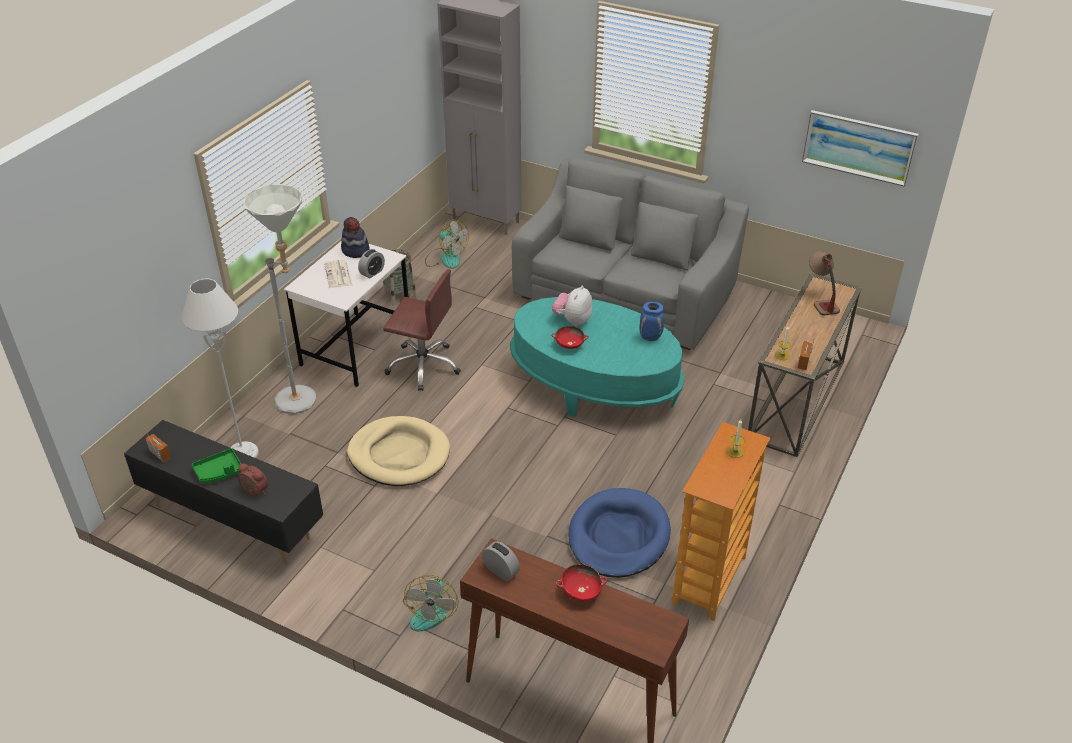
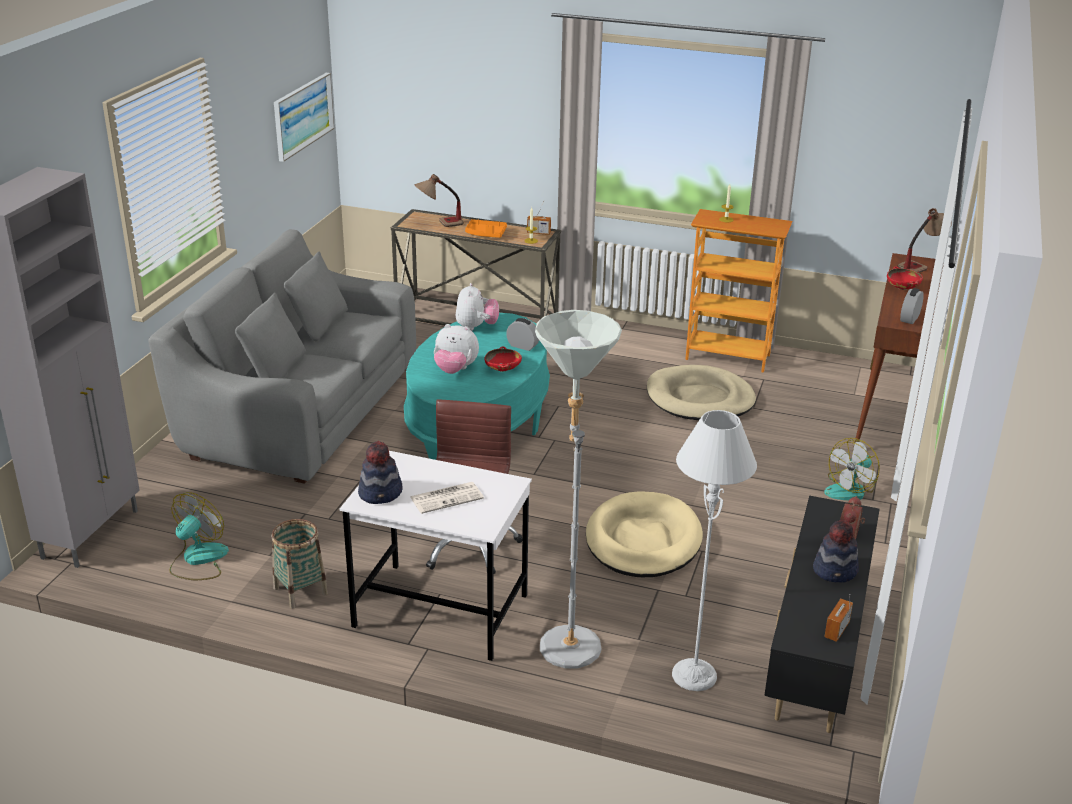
camera: 100 degrees left, 10 degrees down
green tray [191,448,241,483] -> hat [813,519,859,583]
alarm clock [358,249,385,278] -> alarm clock moved to [506,318,539,351]
fan [403,575,458,632] -> fan turned 135 degrees clockwise [824,438,880,500]
blue dog bed [569,488,671,578] -> beige dog bed [647,365,756,420]
blue vase [639,302,664,341] -> plush toy [456,283,499,331]
none -> orange tray [465,219,507,238]
none -> table lamp [897,208,952,273]

